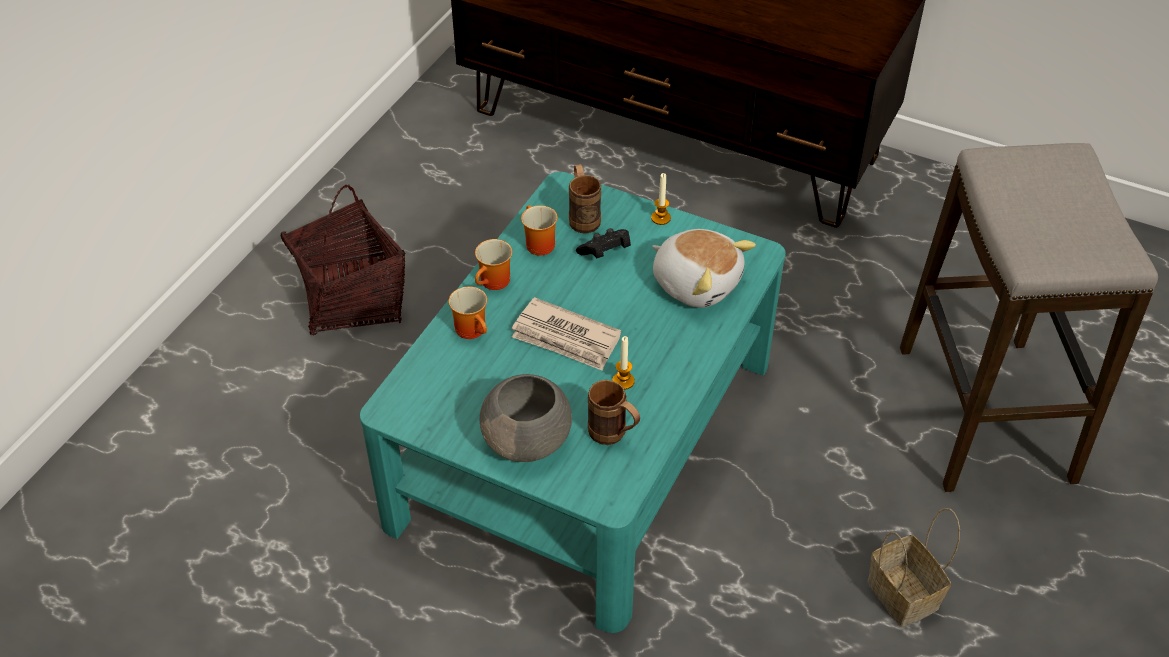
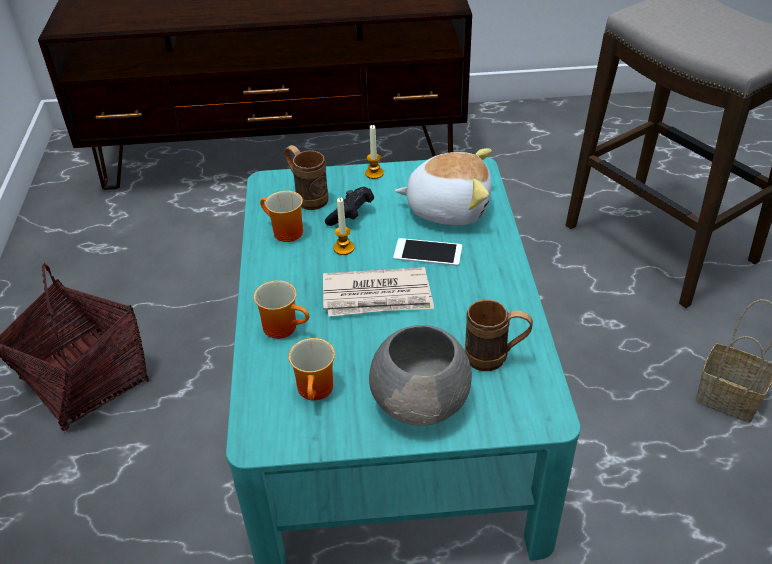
camera: 30 degrees left, 5 degrees down
mug [475,239,512,290] -> mug moved to [288,338,335,401]
candle [613,336,635,390] -> candle moved to [333,197,354,255]
none -> phone [393,238,462,266]

